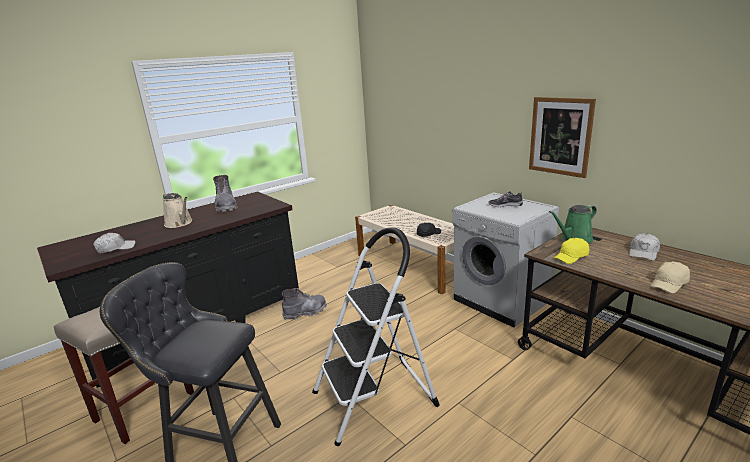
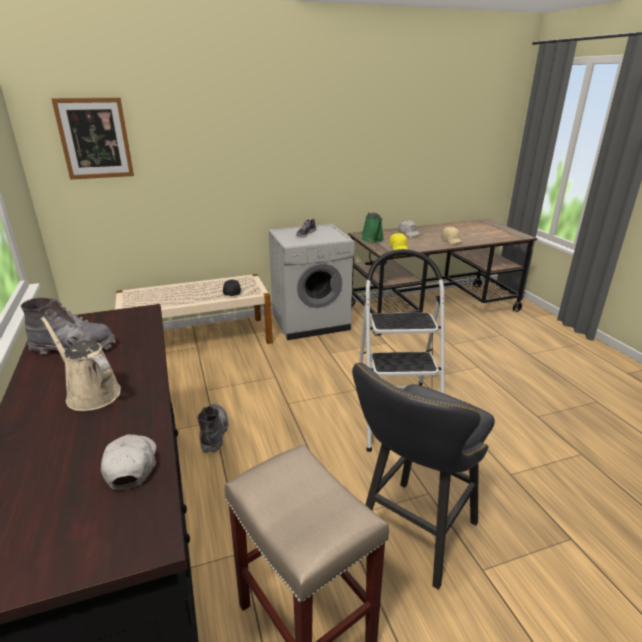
camera: 70 degrees left, 5 degrees up
beige watering can [163,193,192,228] -> beige watering can turned 120 degrees counterclockwise [40,317,121,411]
picture [529,97,596,178] -> picture moved to [51,98,134,180]

